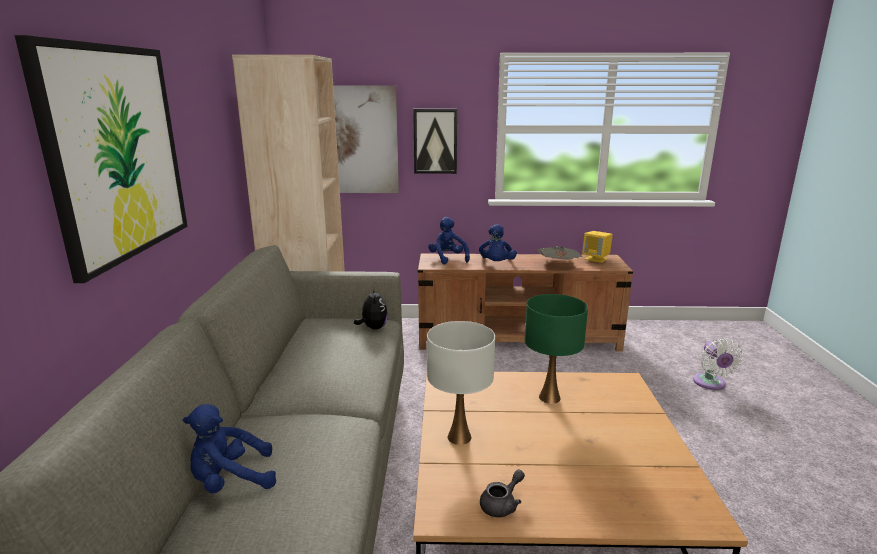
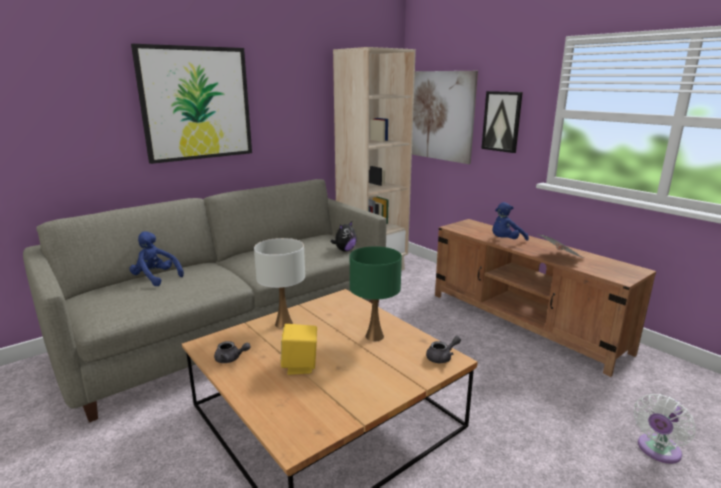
camera: 50 degrees right, 0 degrees up
blue plush toy [428,217,470,264] -> none
yellow speaker [582,231,613,263] -> yellow speaker moved to [280,324,317,375]
none -> grey teapot [426,336,461,363]

